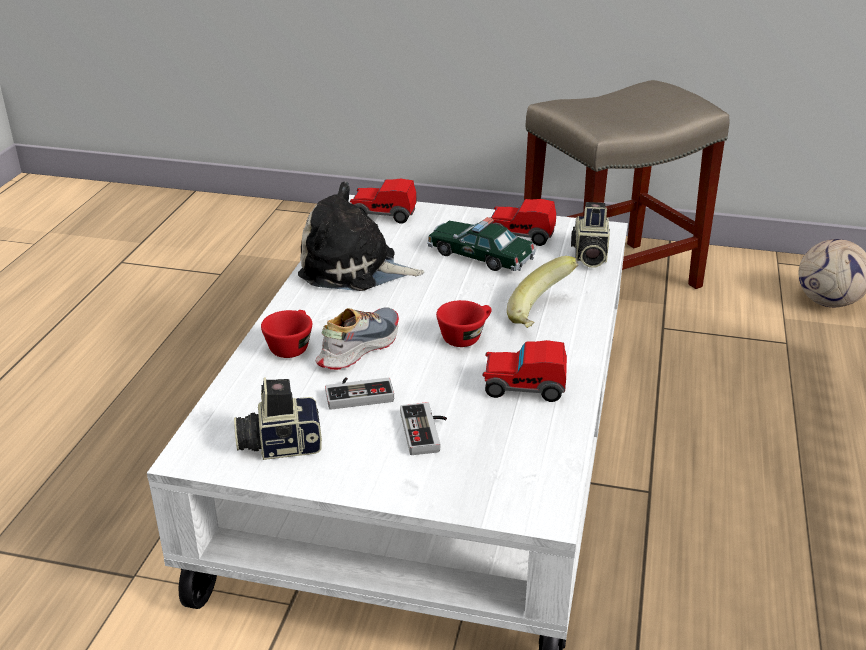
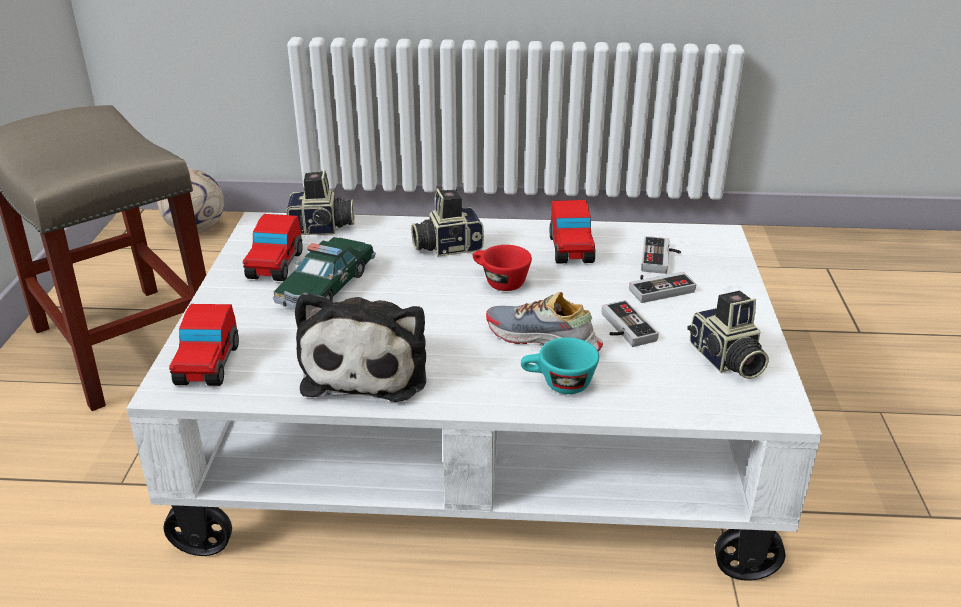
camera: 100 degrees left, 0 degrees up
red cup [261,310,312,358] -> turquoise cup [521,337,599,394]
banana [507,256,578,328] -> camera [411,189,484,257]
none -> game controller [641,236,681,274]

